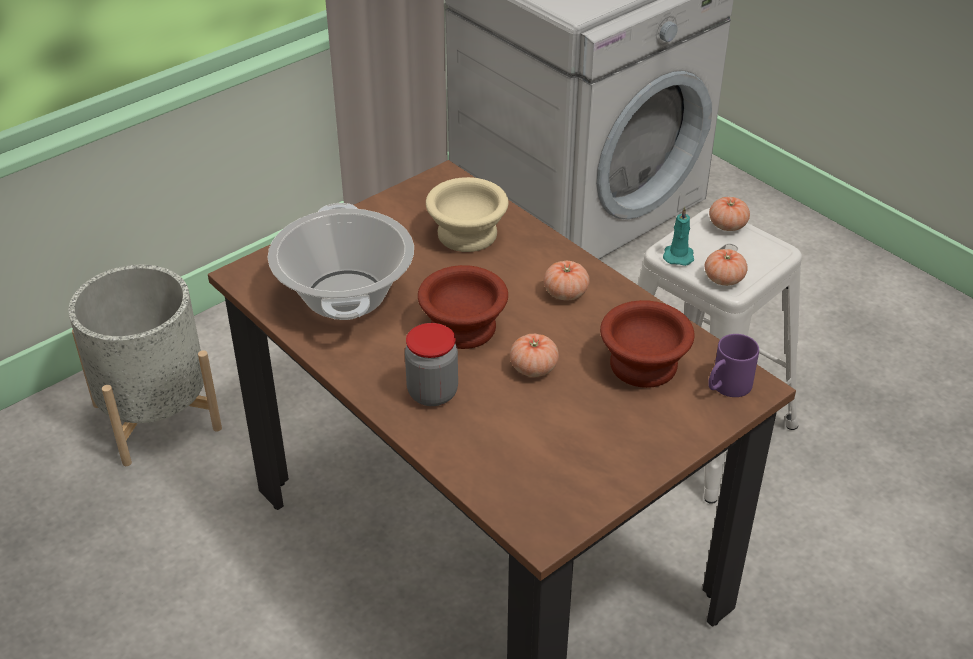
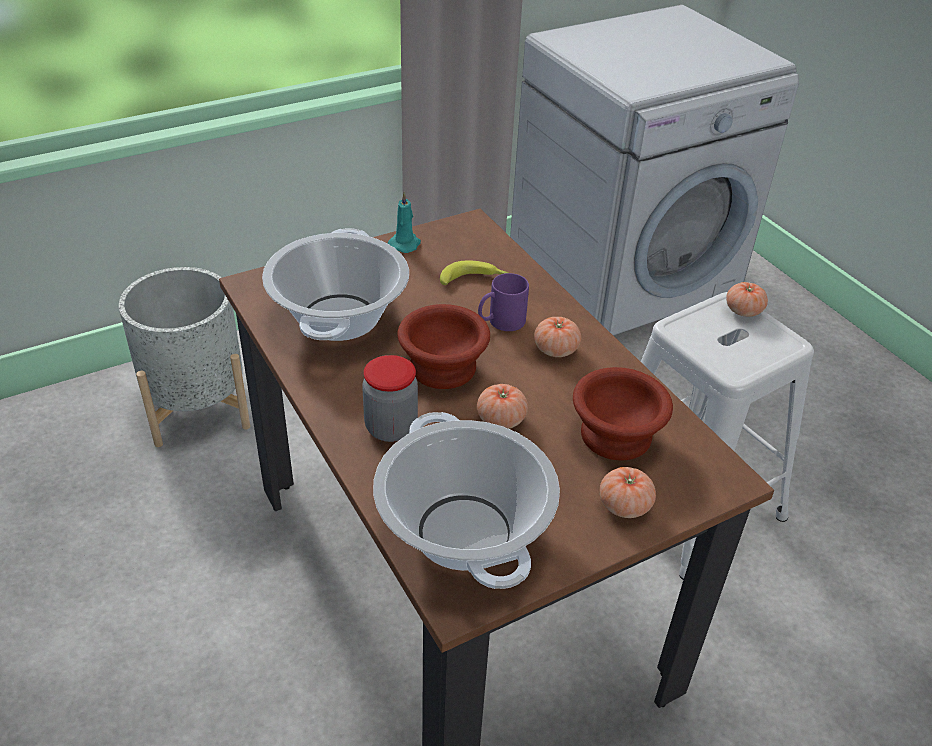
camera: 10 degrees right, 0 degrees up
beige bowl [426,177,508,252] -> banana [440,261,508,285]
turquoise candle [663,207,694,266] -> turquoise candle moved to [388,192,421,253]
tomato [705,249,748,286] -> tomato moved to [600,467,656,518]
purple mug [708,334,759,397] -> purple mug moved to [478,273,529,331]
none -> cooking pot [373,412,560,589]

